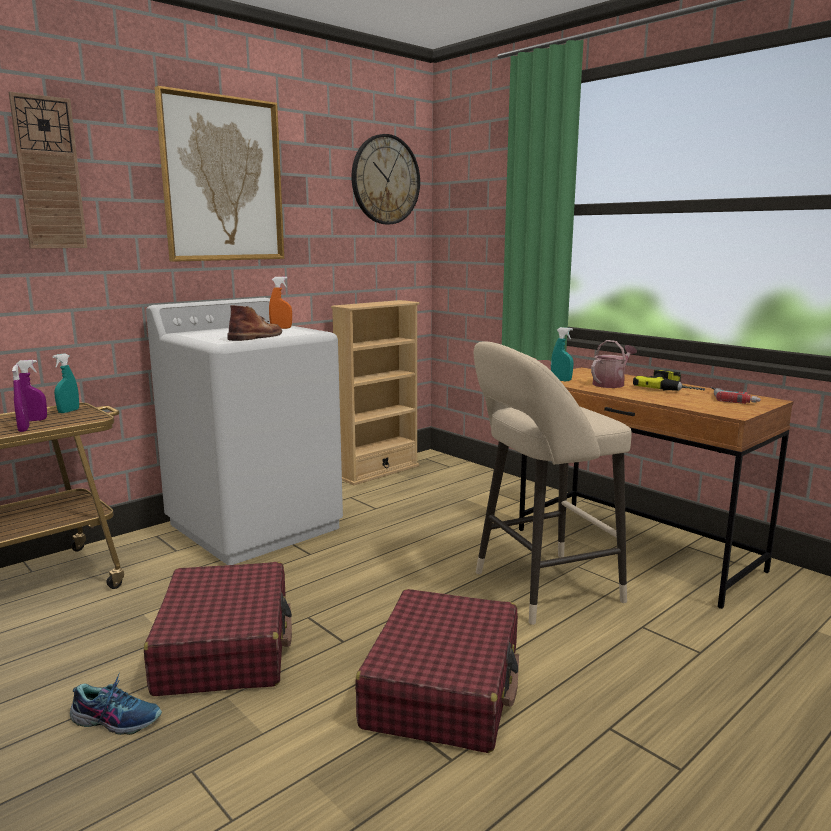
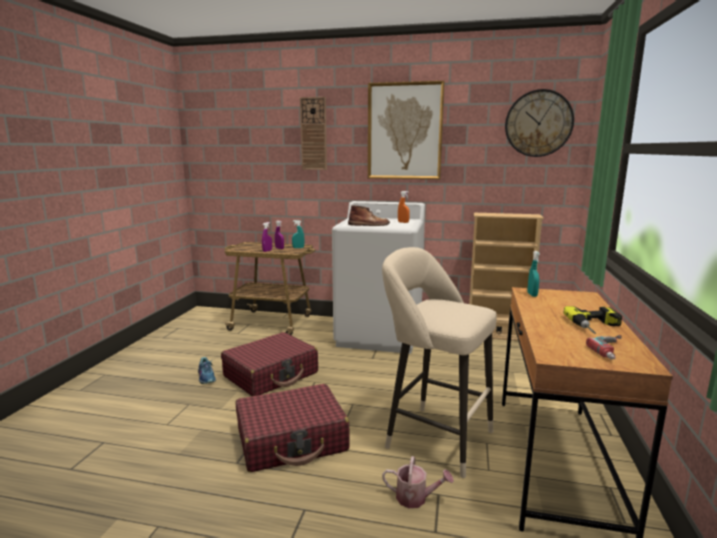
camera: 55 degrees right, 0 degrees up
watering can [591,340,637,388] -> watering can moved to [382,456,454,508]

